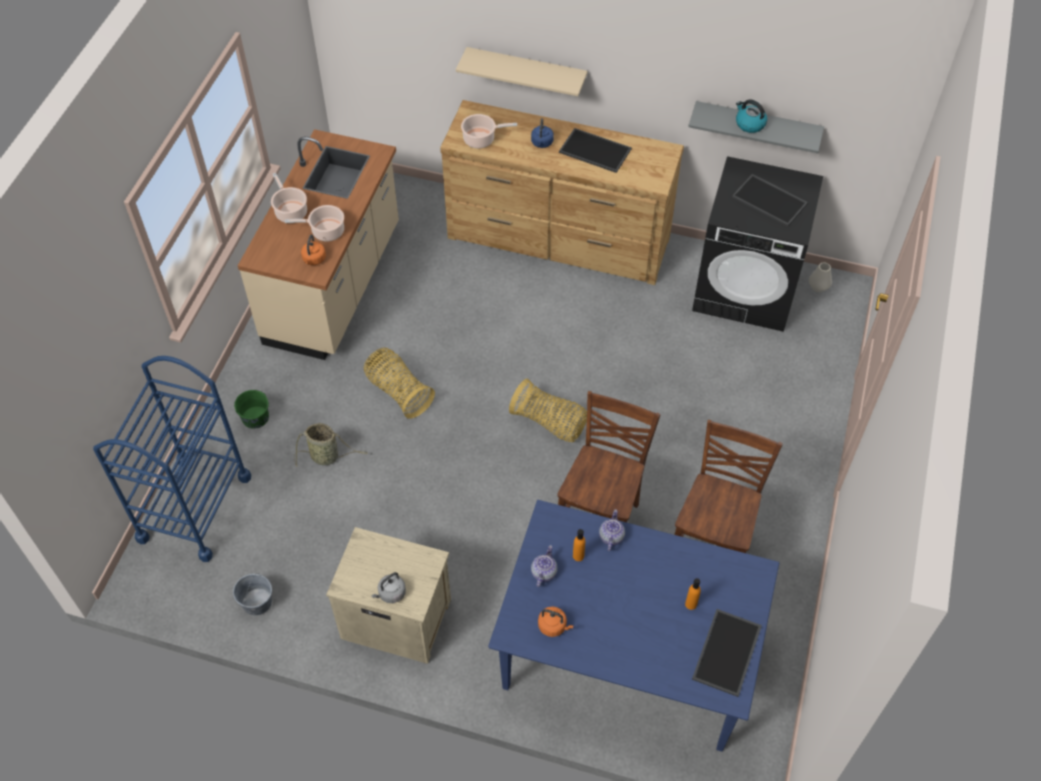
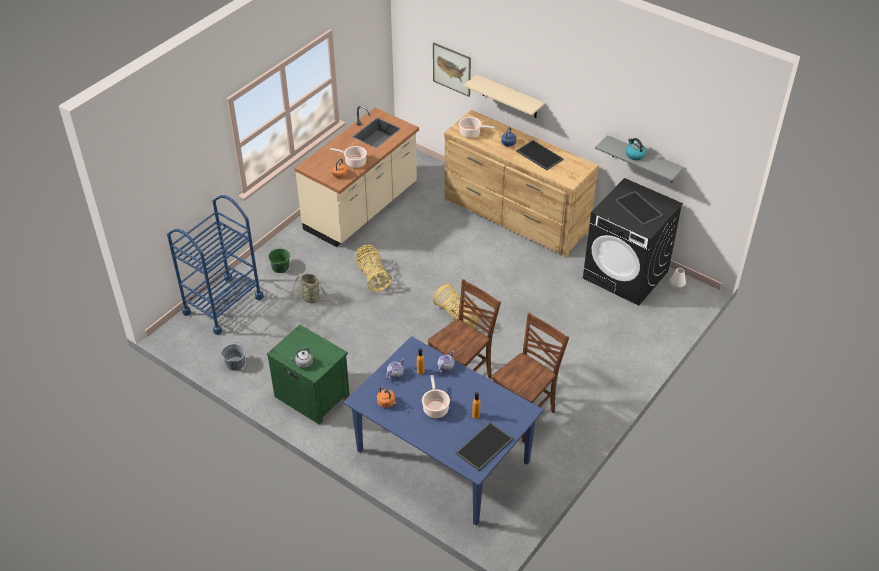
camera: 20 degrees right, 10 degrees down
cooking pot [271,173,307,223] -> cooking pot moved to [422,375,450,418]
beige nightstand [326,527,451,664] -> green nightstand [267,325,350,424]
none -> picture [433,43,471,97]

